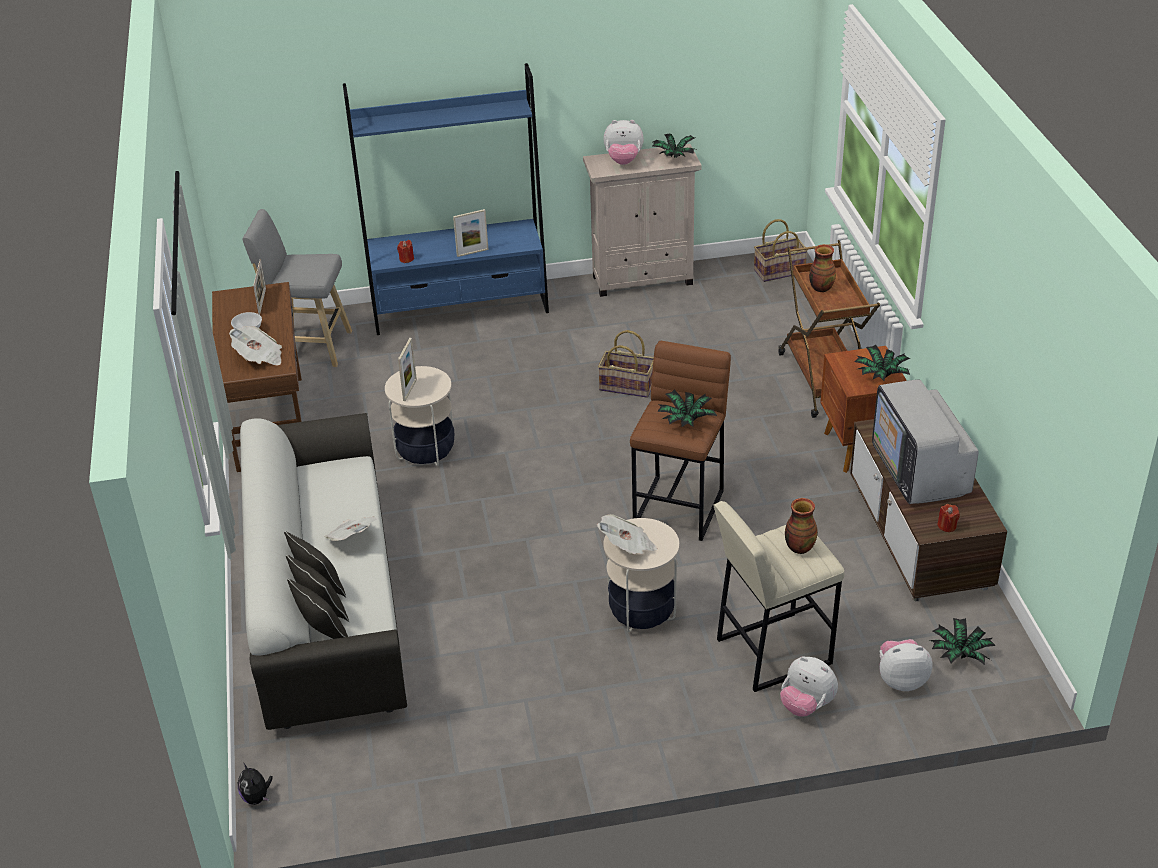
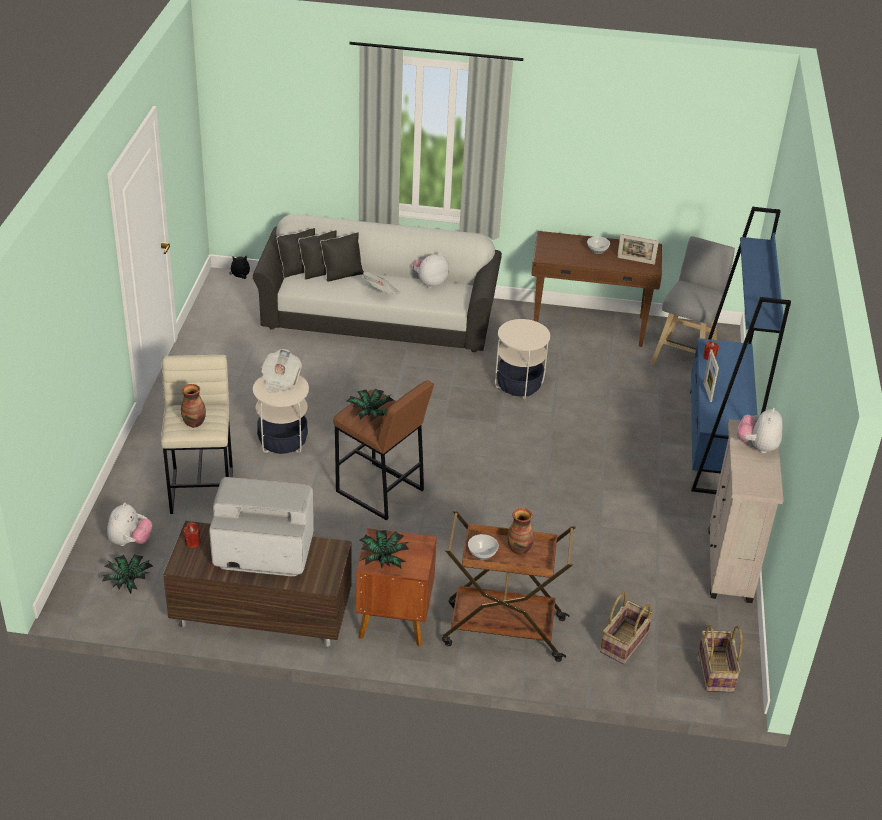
camera: 105 degrees right, 0 degrees up
newspaper [229,326,282,365] -> none
picture frame [398,338,417,401] -> none
basket [598,330,654,398] -> basket moved to [600,592,653,664]
potted plant [653,134,695,158] -> none
plush toy [780,656,838,717] -> plush toy moved to [413,253,449,288]
none -> bowl [468,534,499,560]

